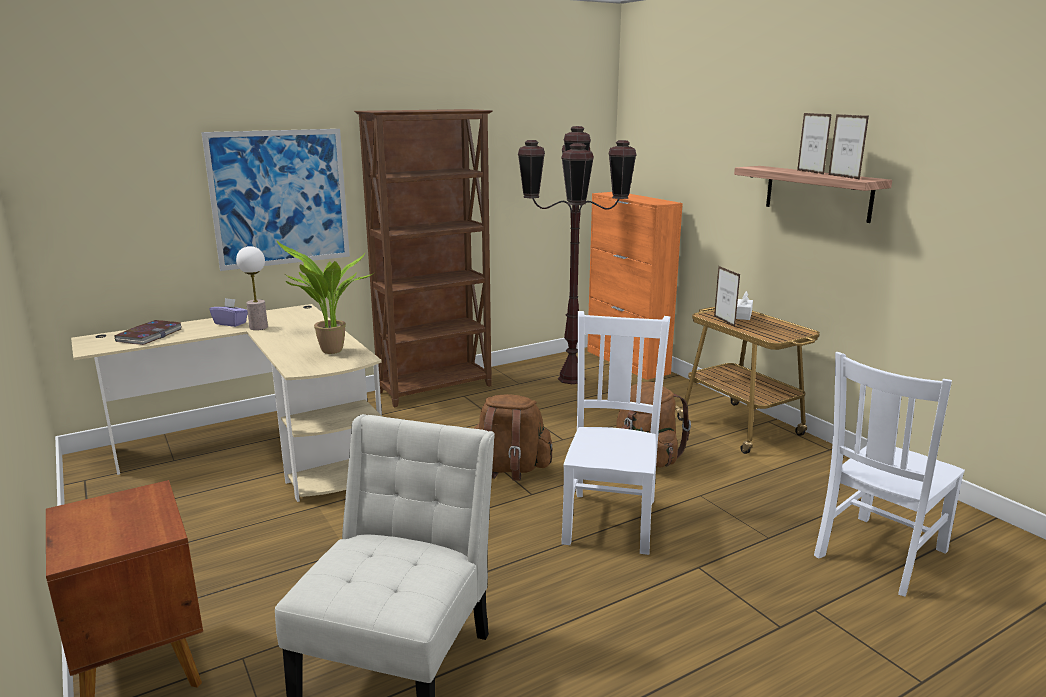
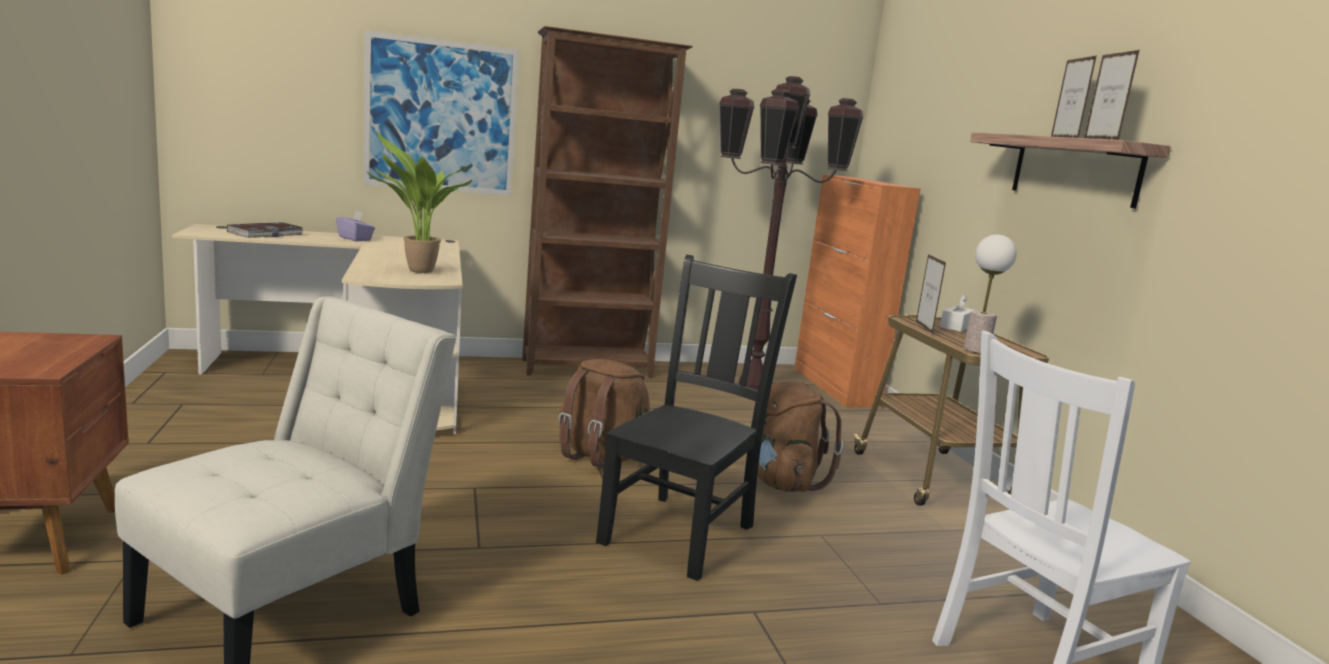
camera: 15 degrees right, 5 degrees down
table lamp [236,246,268,330] -> table lamp moved to [964,234,1017,353]
white chair [561,311,670,555] -> black chair [596,255,797,581]

